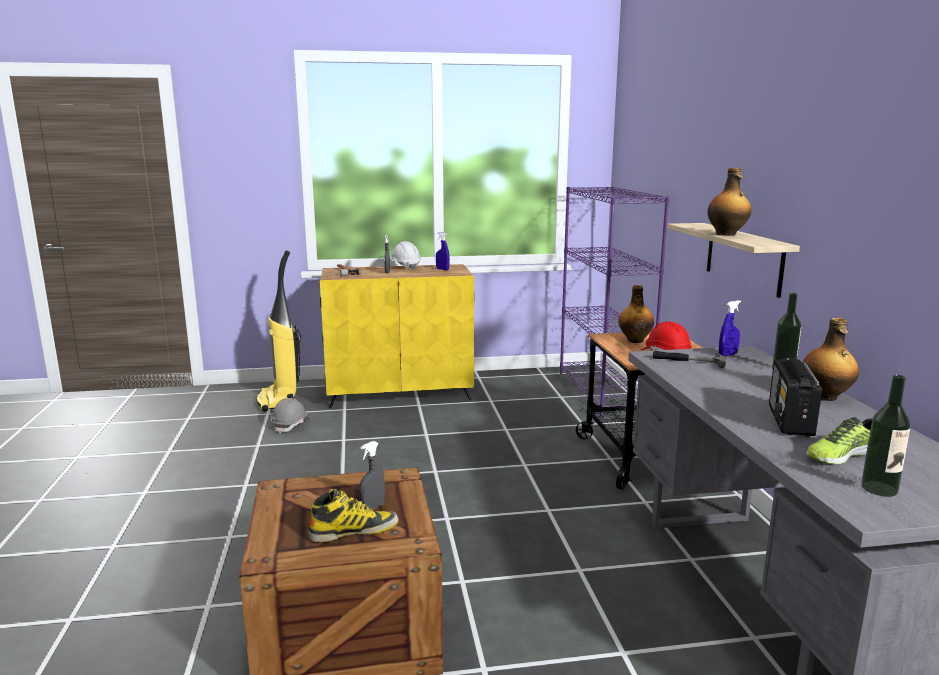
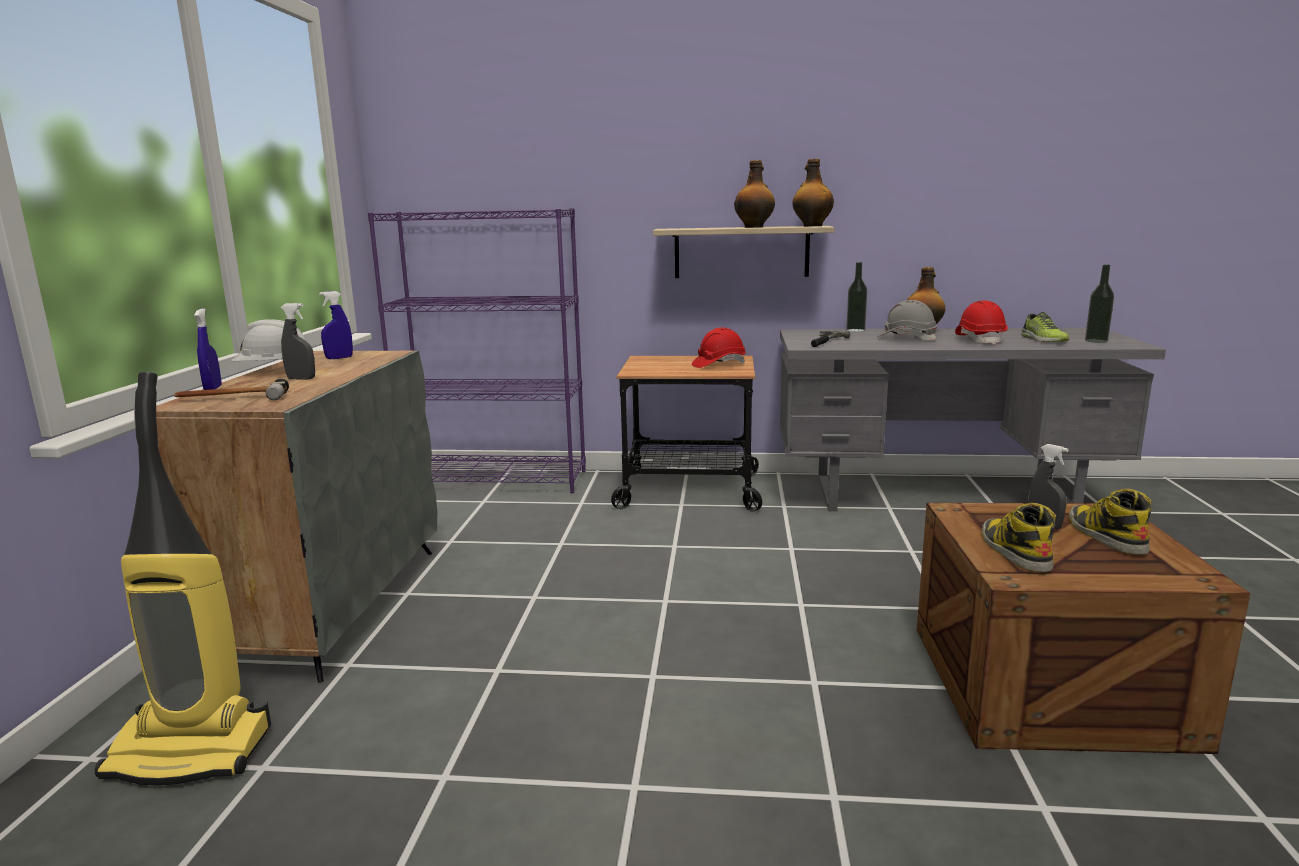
camera: 75 degrees left, 0 degrees up
grey hard hat [271,398,310,434] -> grey hard hat moved to [878,300,937,341]
yellow cabinet [320,264,474,408] -> grey cabinet [156,351,437,683]
bottle [618,285,654,343] -> bottle moved to [793,159,834,226]
blue spray bottle [719,300,741,356] -> blue spray bottle moved to [194,309,222,390]
radio [769,358,822,437] -> red hard hat [955,301,1008,345]
none -> boot [982,503,1056,572]

